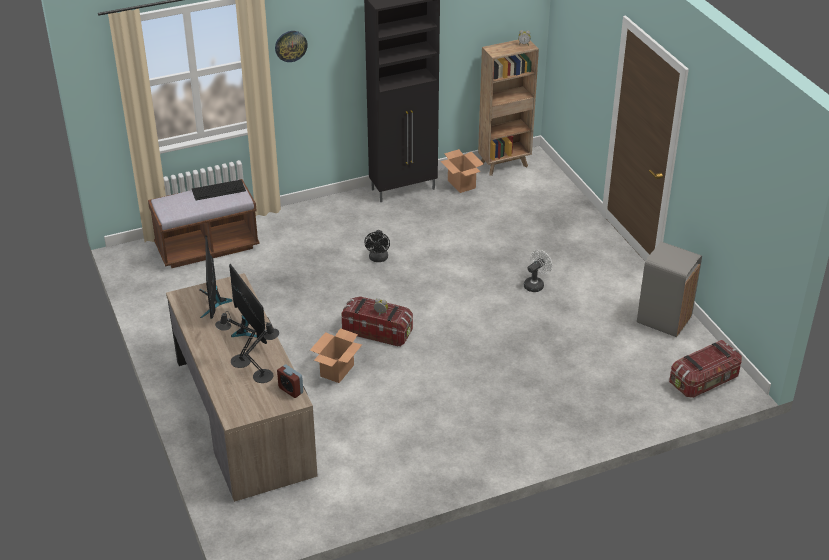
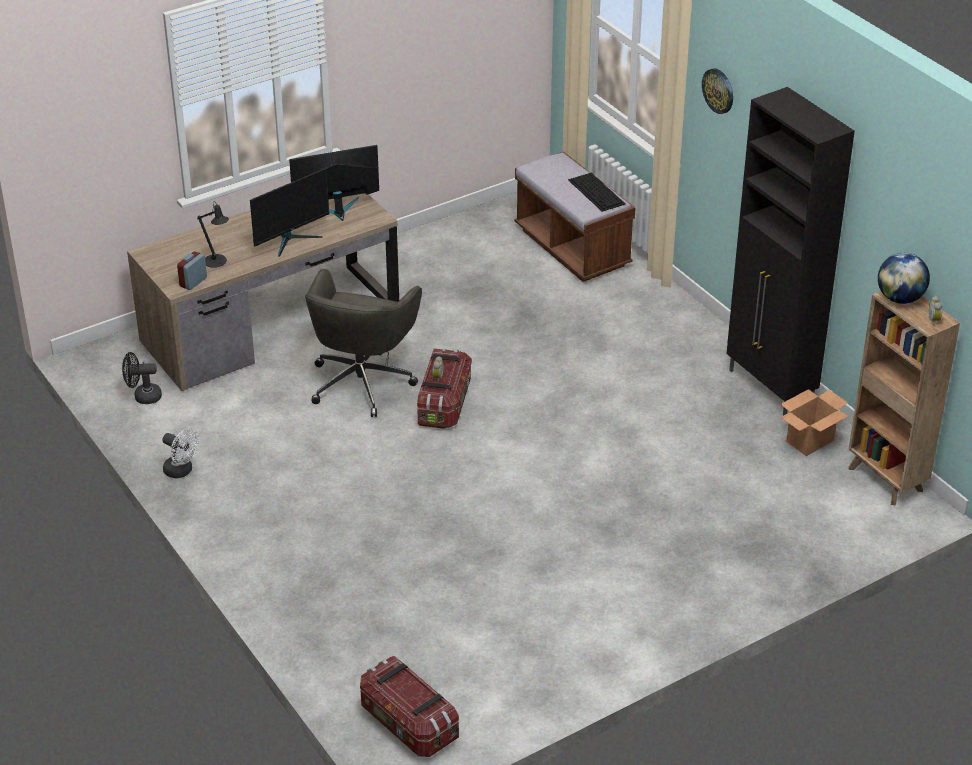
camera: 80 degrees right, 0 degrees up
black table lamp [215,311,256,368] -> none
cardboard box [310,328,362,383] -> grey office chair [305,269,422,417]
black fan [364,230,390,262] -> black fan moved to [122,352,162,404]
white fan [524,250,553,292] -> white fan moved to [162,429,199,478]
grey trash can [637,242,702,337] -> none
none -> globe [878,253,930,304]

